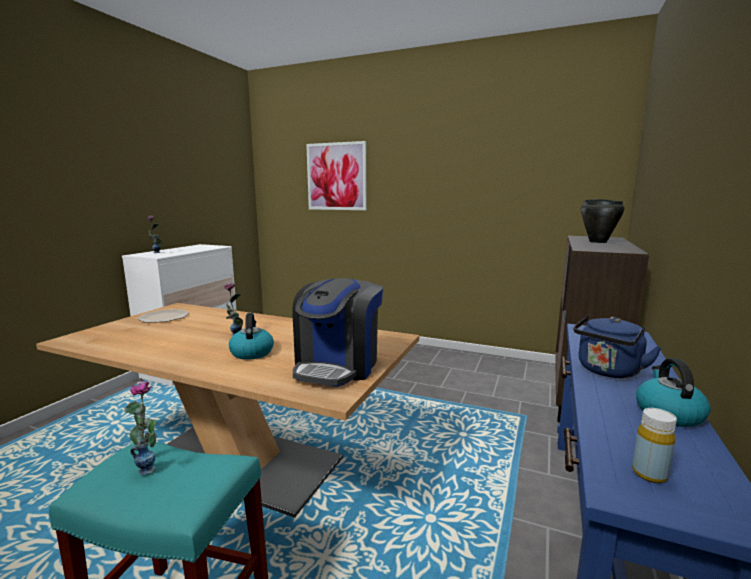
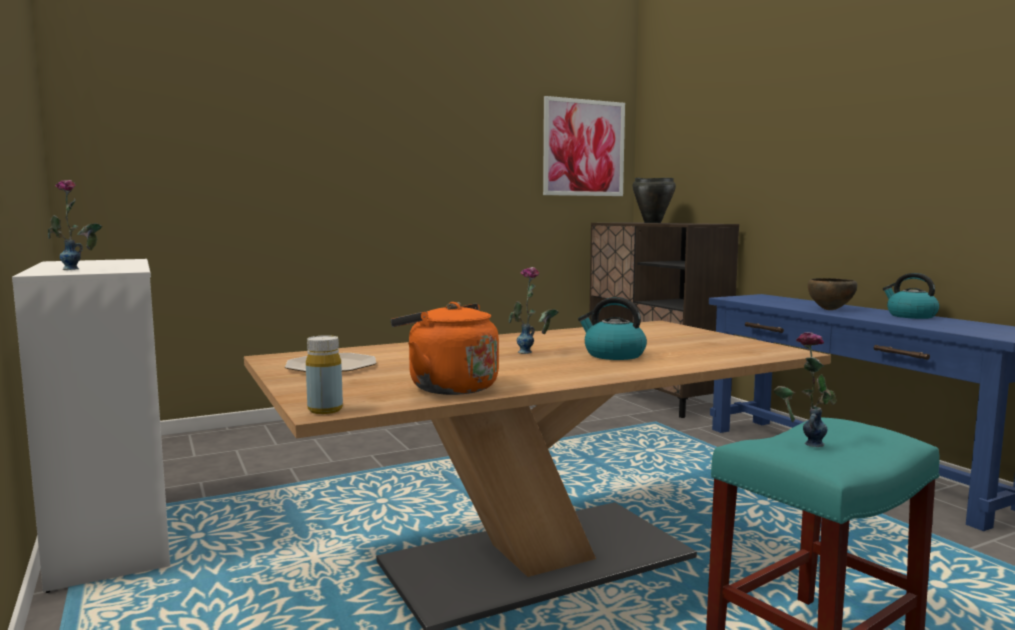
camera: 50 degrees left, 5 degrees down
coffee machine [292,278,383,387] -> none
picture [306,141,367,210] -> picture moved to [543,96,625,196]
blue kettle [574,315,662,378] -> brown bowl [808,278,857,310]
yellow bottle [632,408,677,483] -> yellow bottle moved to [306,335,343,414]
none -> orange kettle [391,302,499,395]

